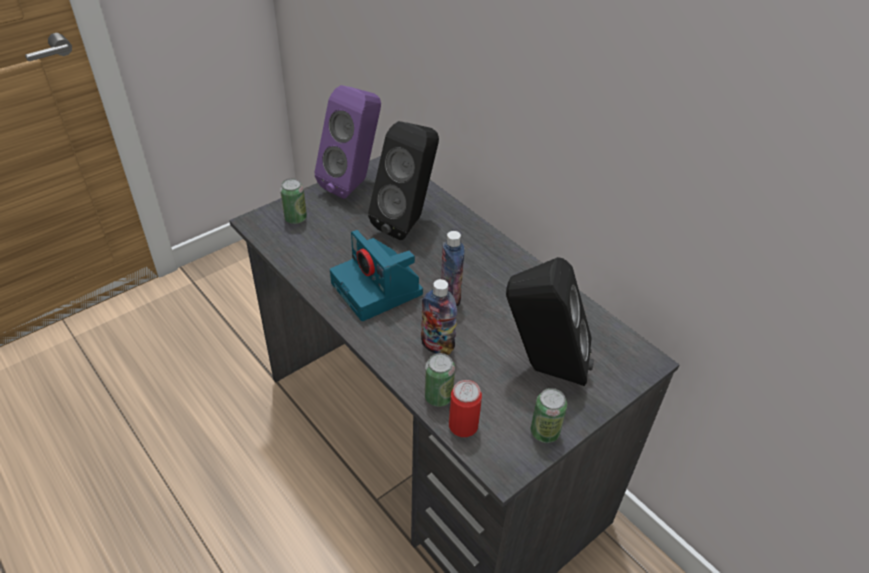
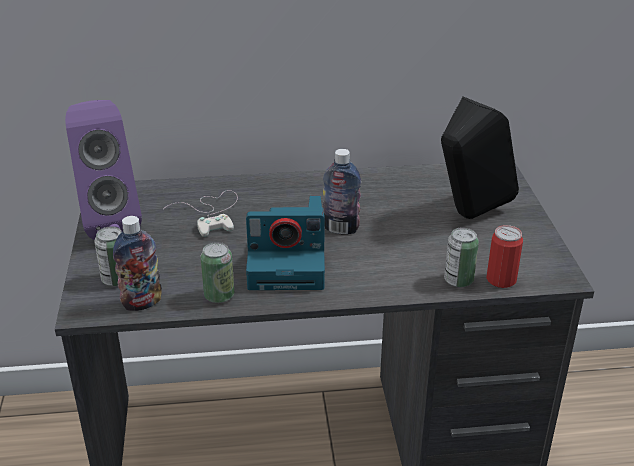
camera: 55 degrees left, 10 degrees down
black speaker [368,121,439,240] -> white game controller [163,190,238,237]
bottle [421,279,457,355] -> bottle moved to [113,216,162,311]
can [530,388,567,443] -> can moved to [200,242,234,303]

